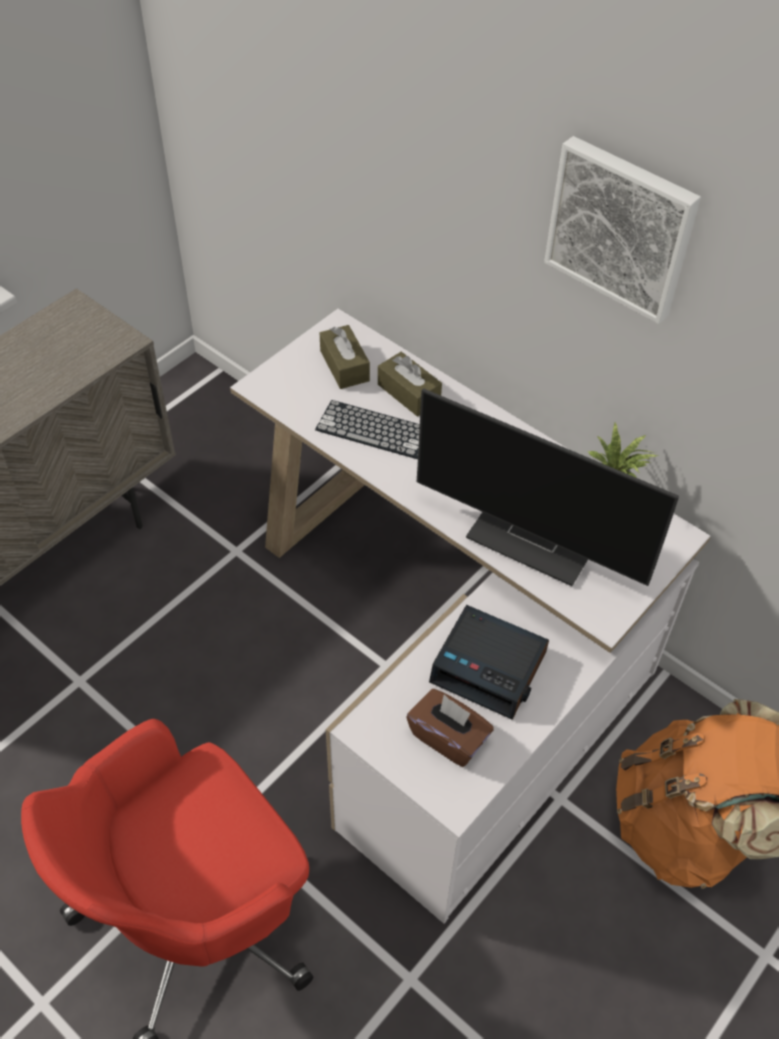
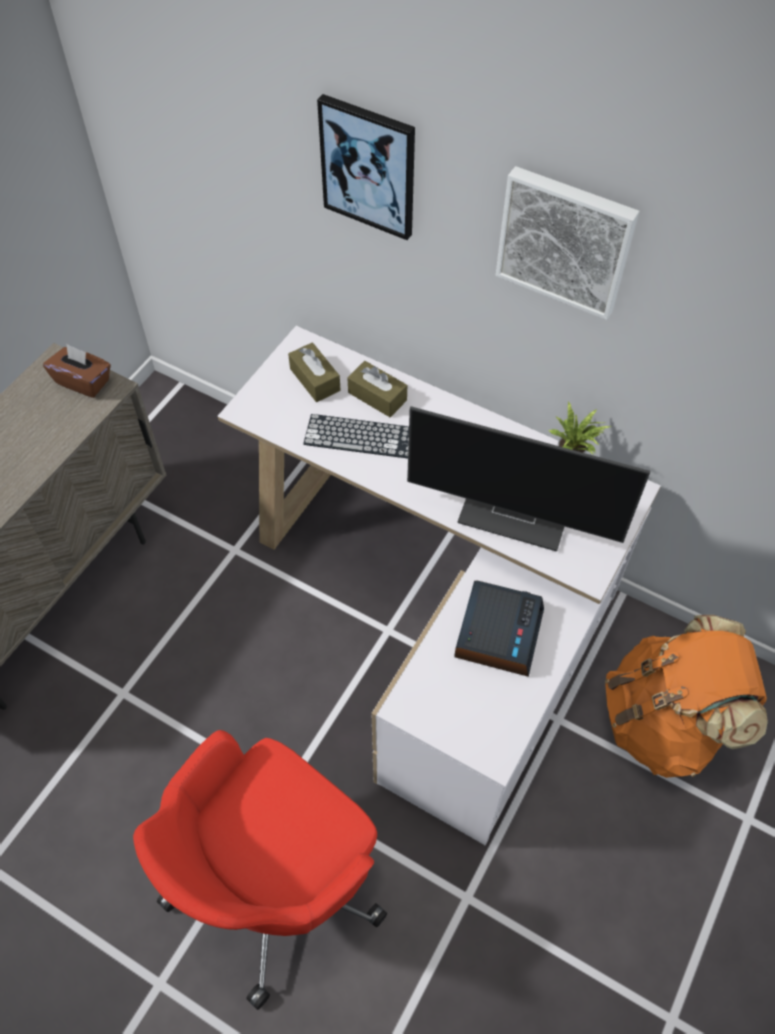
camera: 10 degrees left, 5 degrees up
brown tissue box [407,689,494,767] -> brown tissue box moved to [43,343,111,398]
alarm clock [429,605,549,720] -> alarm clock turned 90 degrees counterclockwise [454,580,544,677]
none -> picture [317,94,415,240]

